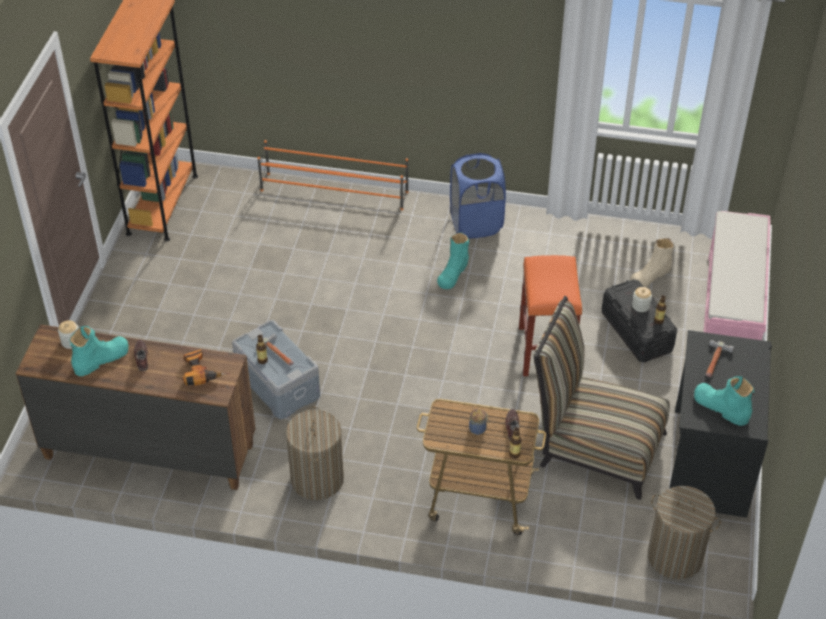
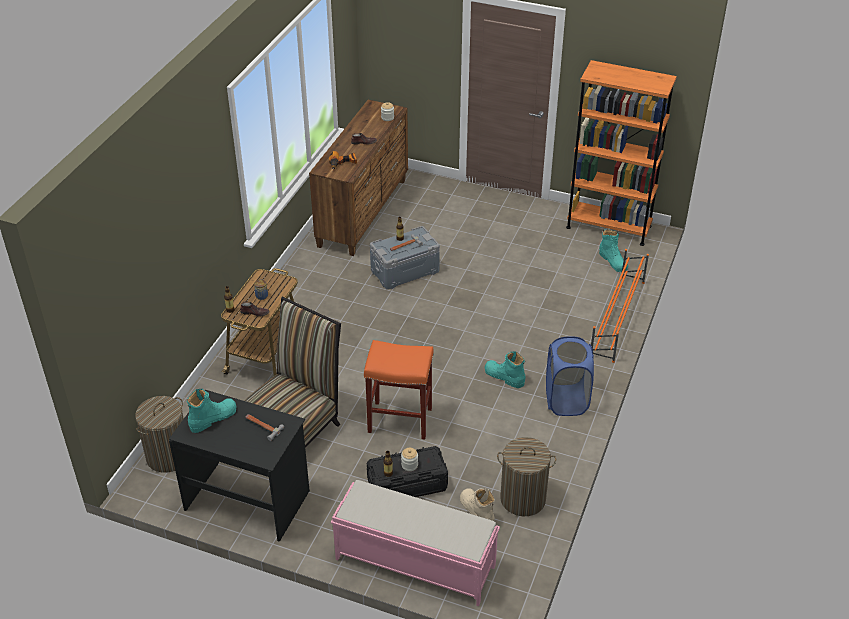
camera: 100 degrees right, 5 degrees down
turquoise boot [69,326,129,376] -> turquoise boot moved to [599,229,628,272]
laundry basket [286,406,344,500] -> laundry basket moved to [497,437,556,516]

